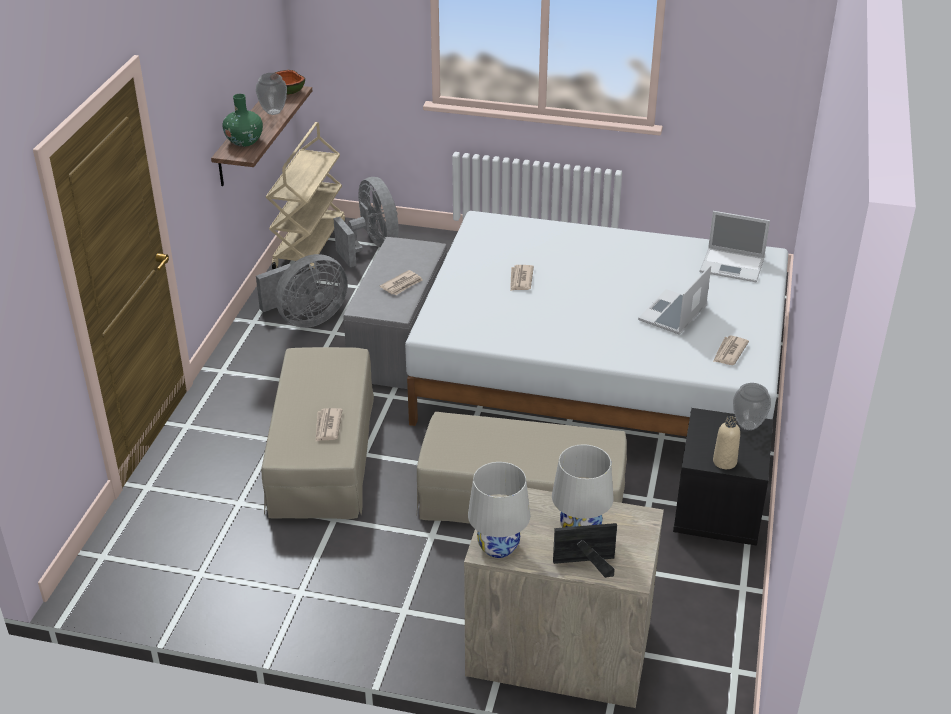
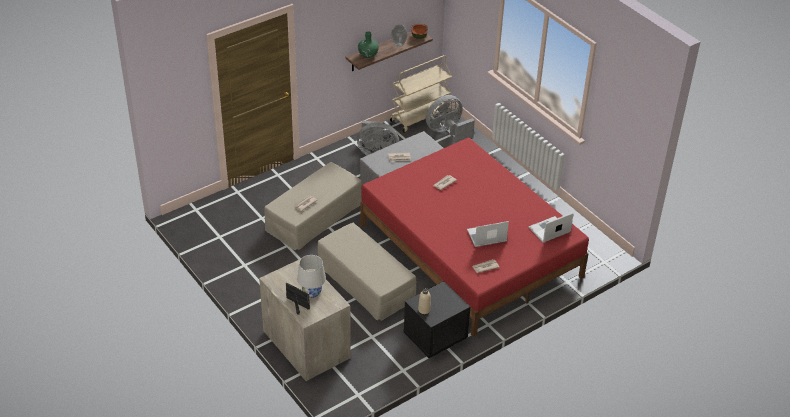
camera: 40 degrees right, 5 degrees up
grey fan [333,177,398,267] -> grey fan turned 135 degrees counterclockwise [426,95,475,143]
white bed [405,211,788,437] -> red bed [360,138,589,336]
white table lamp [468,462,530,558] -> none
laptop [700,211,770,282] -> laptop turned 90 degrees clockwise [529,212,574,242]
vase [733,383,771,430] -> none

